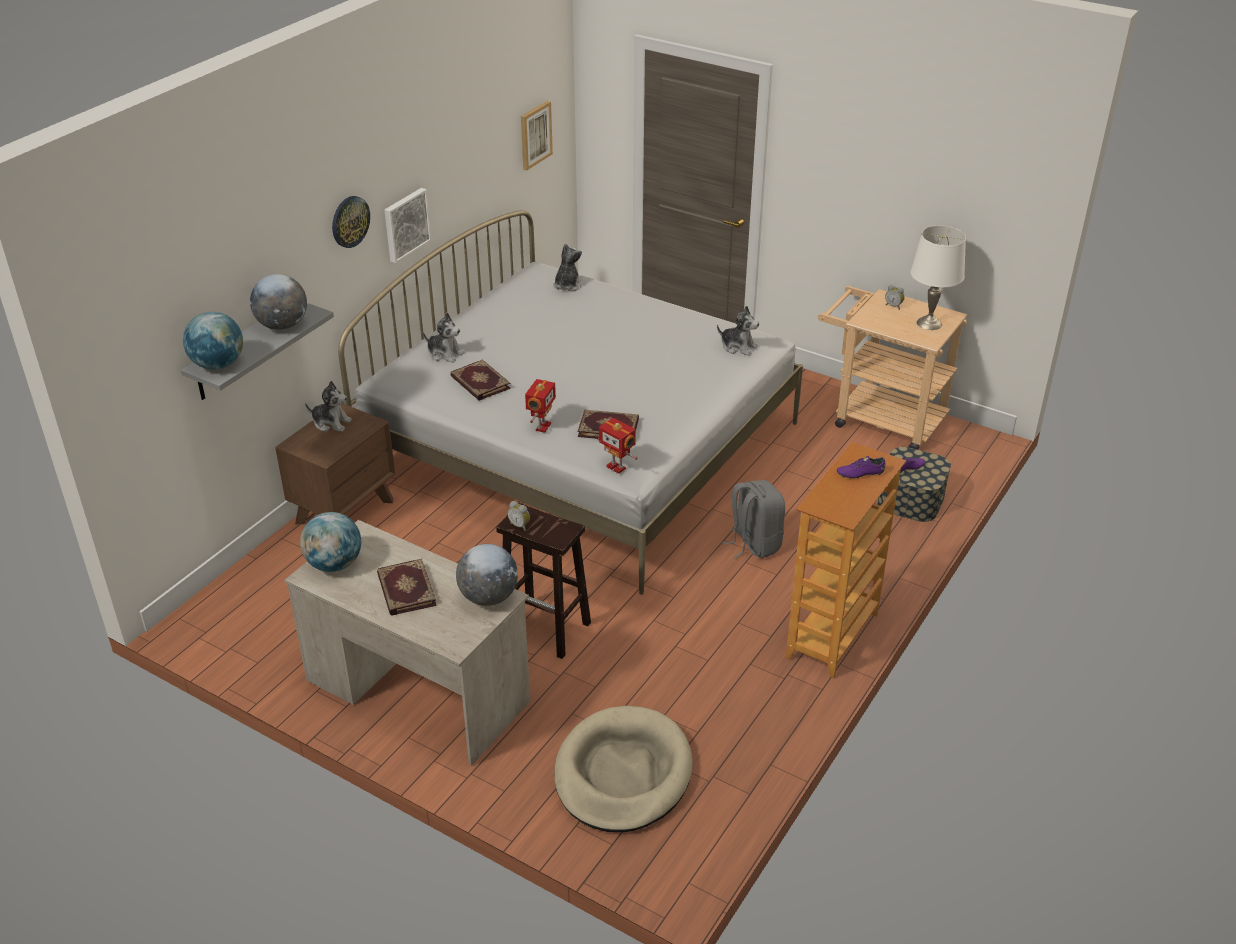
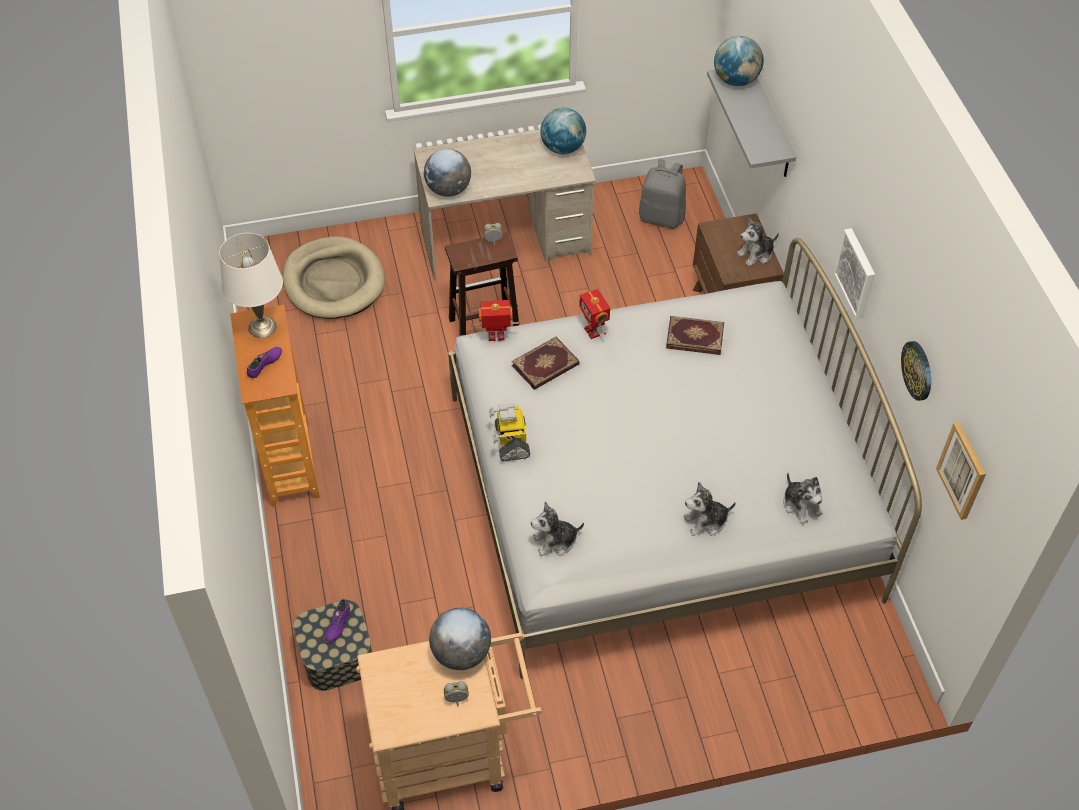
camera: 135 degrees right, 15 degrees up
globe [250,274,307,330] -> globe moved to [429,608,491,670]
wall clock [332,196,370,248] -> wall clock moved to [901,341,931,401]
book [377,559,437,616] -> none
plush toy [423,313,465,363] -> plush toy moved to [684,482,736,536]
grey backpack [722,480,785,559] -> grey backpack moved to [639,159,686,229]
white table lamp [910,226,966,330] -> white table lamp moved to [219,233,283,338]
none -> toy robot [489,403,530,461]

